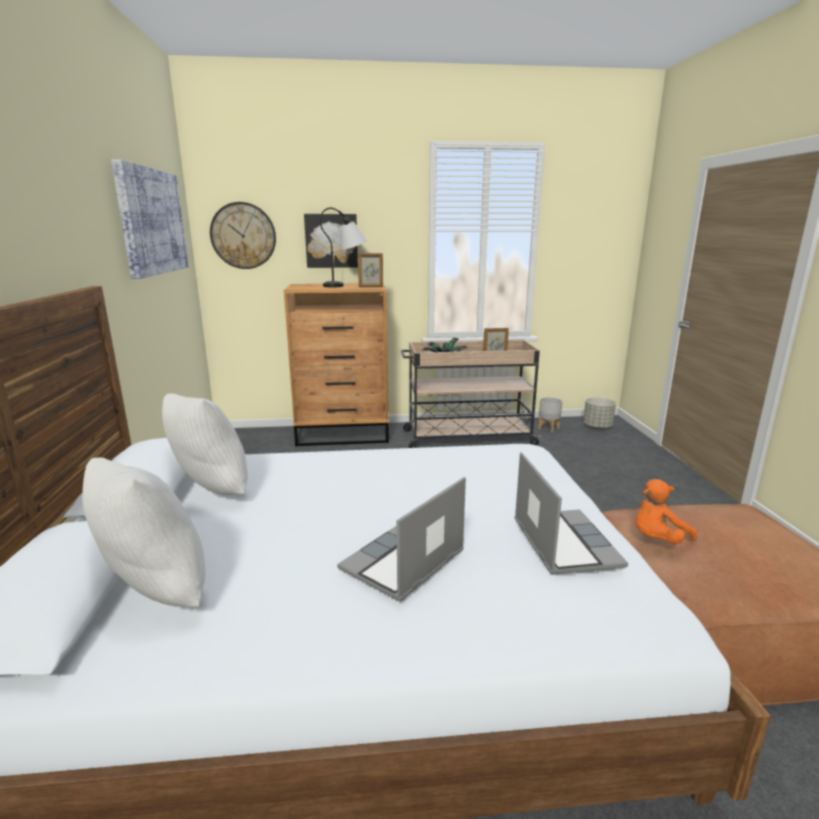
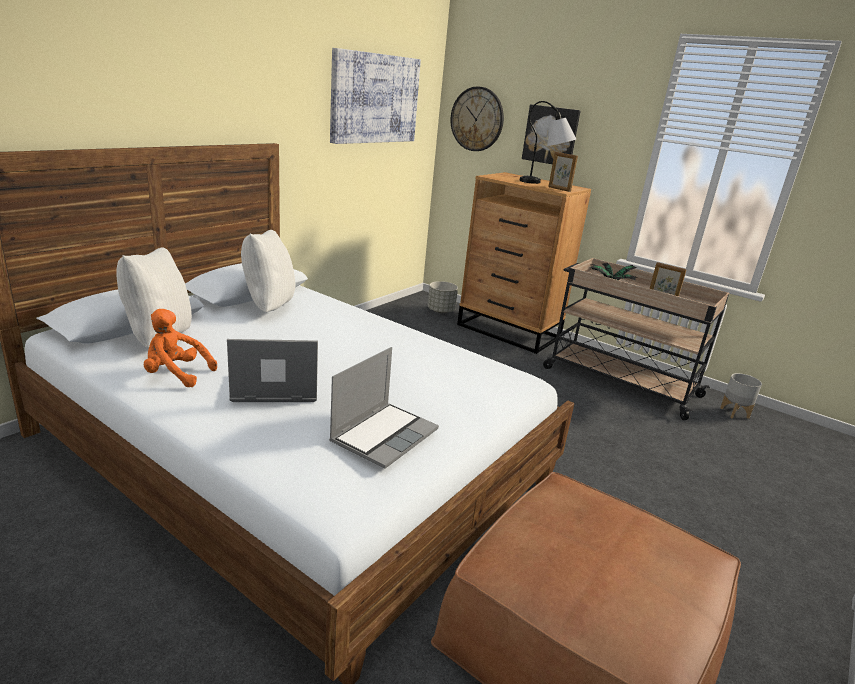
camera: 40 degrees right, 5 degrees up
grey planter [583,397,616,429] -> grey planter moved to [428,281,458,313]
orange plush toy [635,479,697,544] -> orange plush toy moved to [144,309,217,387]

